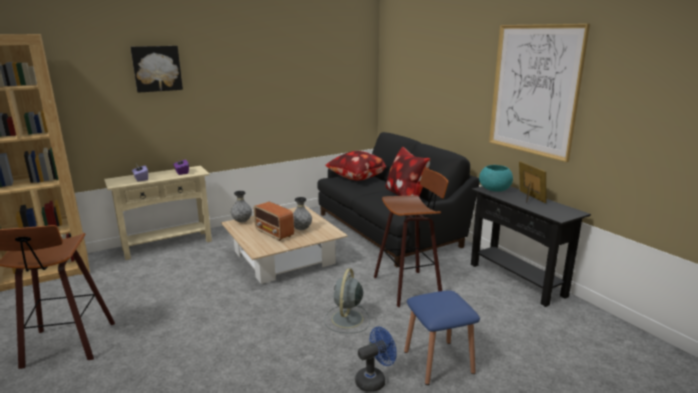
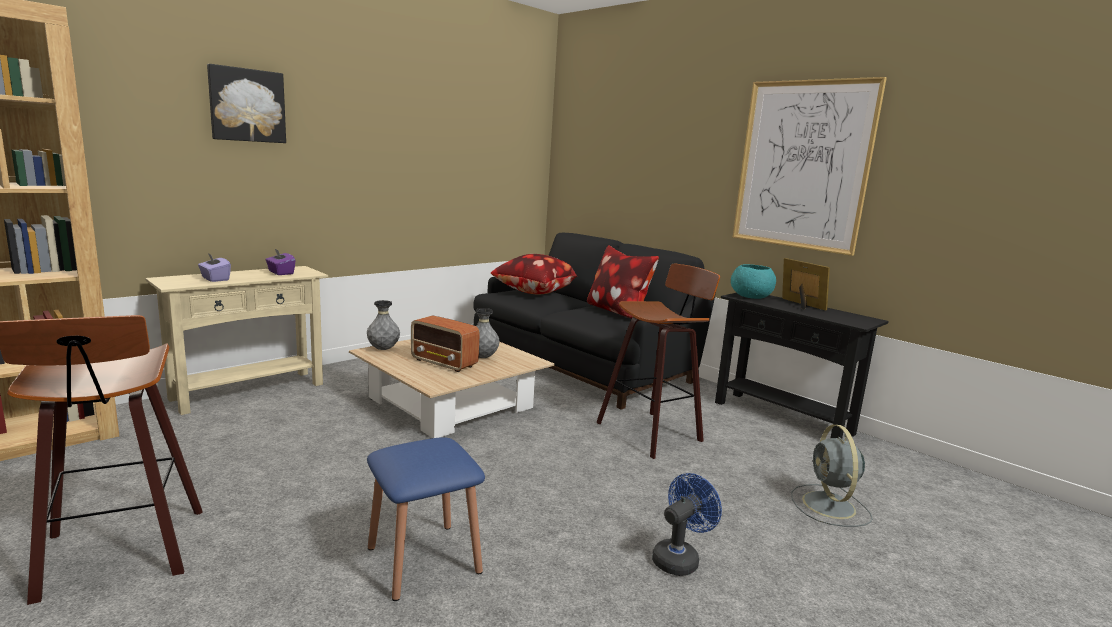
camera: 15 degrees left, 5 degrees down
grey fan [325,268,370,333] -> grey fan moved to [791,425,873,527]
blue stool [404,290,480,385] -> blue stool moved to [367,437,485,601]

